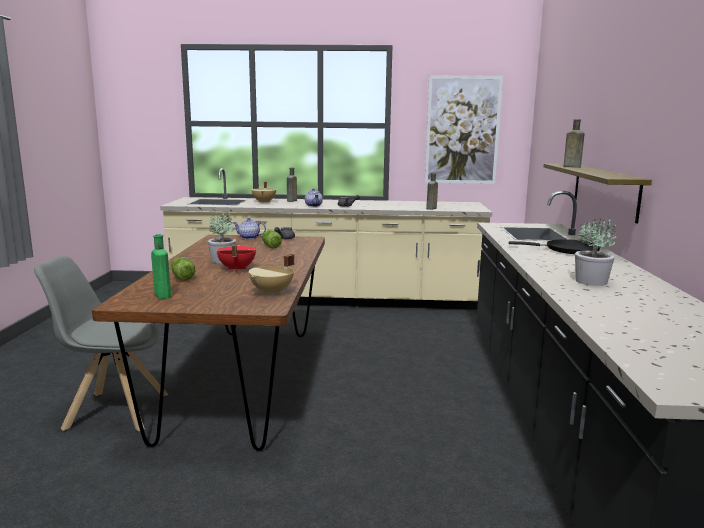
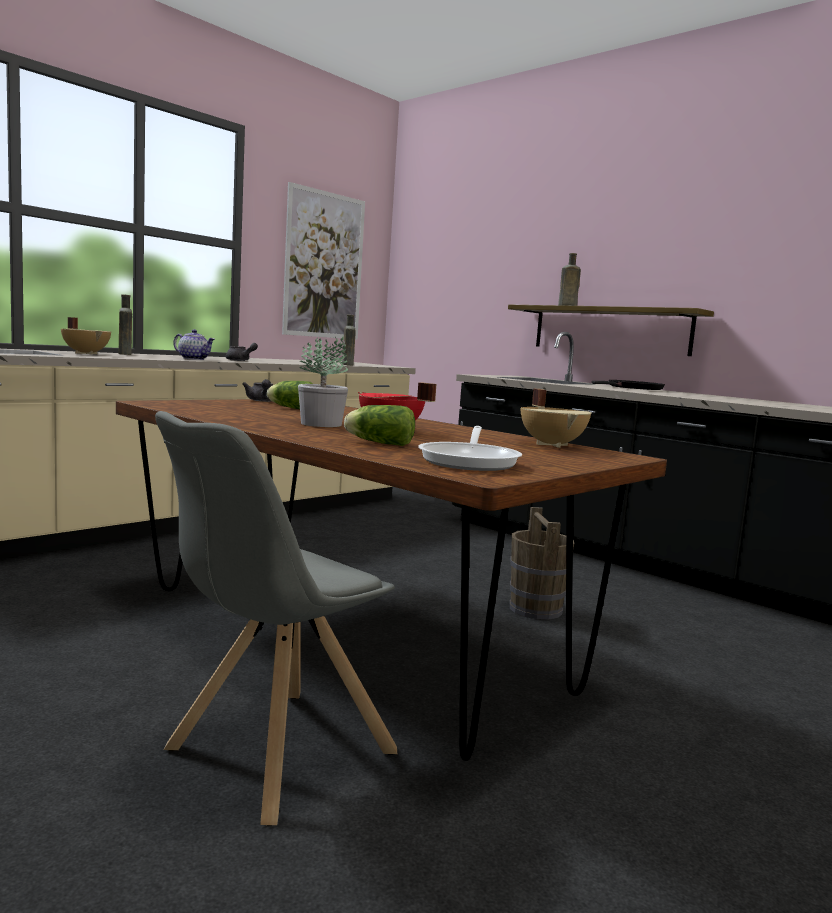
camera: 50 degrees left, 5 degrees down
green bottle [151,234,171,299] -> frying pan [418,426,522,471]
teapot [232,218,266,239] -> none
potted plant [575,218,616,286] -> none
none -> brown bucket [510,507,574,620]

